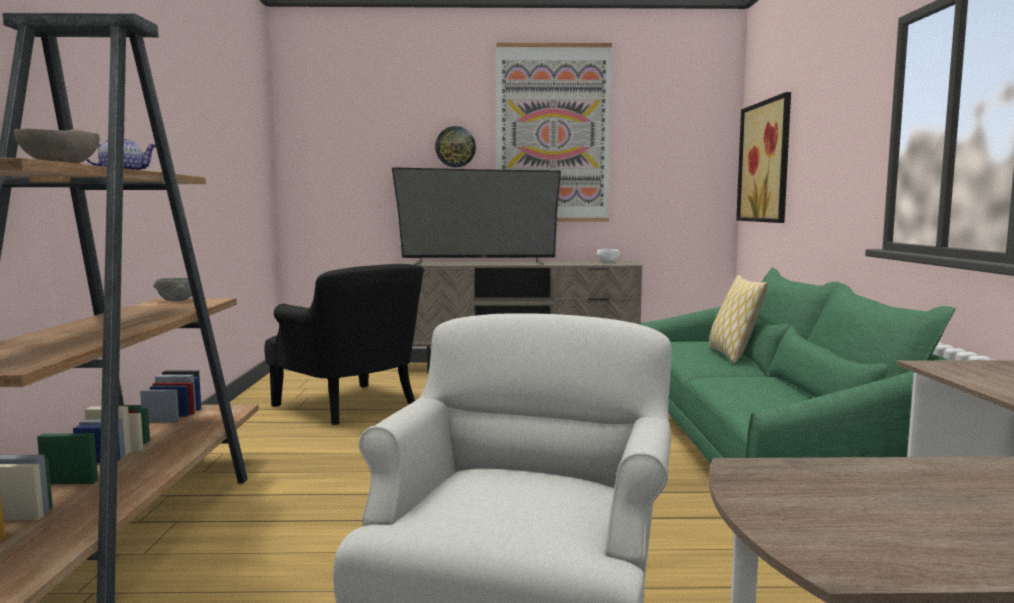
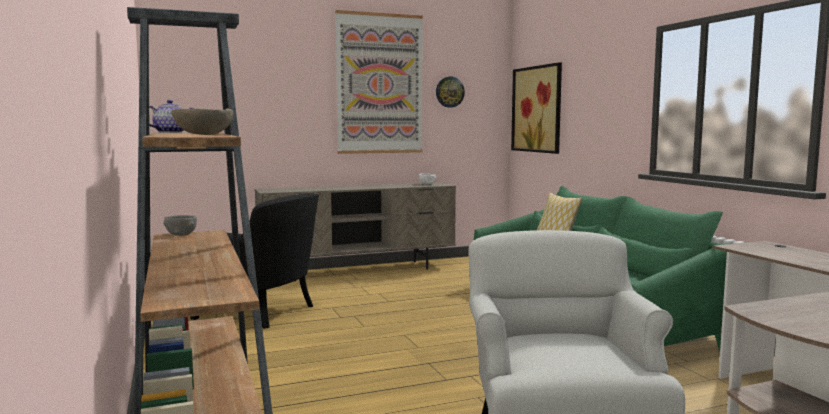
camera: 20 degrees left, 0 degrees up
television [392,167,561,265] -> none
wall clock [435,126,476,168] -> wall clock moved to [436,77,465,108]

